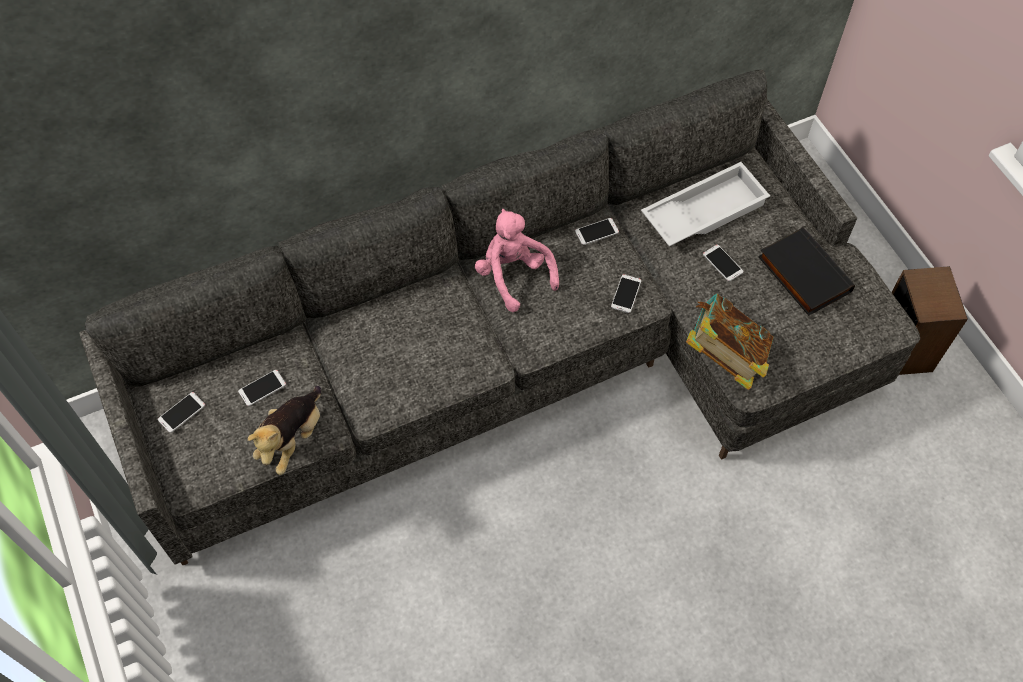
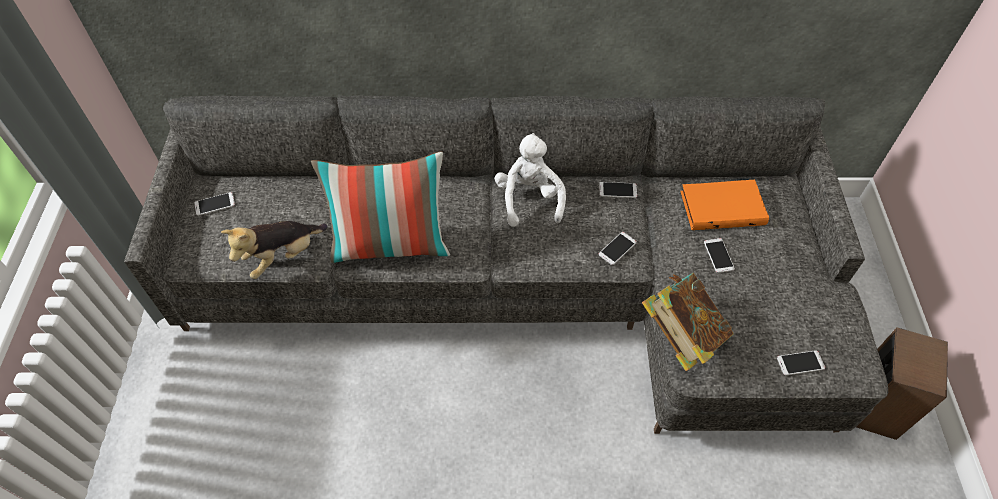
camera: 25 degrees right, 5 degrees down
phone [238,370,286,406] -> phone moved to [777,350,825,375]
pink plush toy [475,209,559,312] -> white plush toy [495,133,566,227]
white tray [641,162,770,246] -> orange book [680,180,769,230]
black book [758,227,855,316] -> none
none -> pillow [311,151,450,263]

